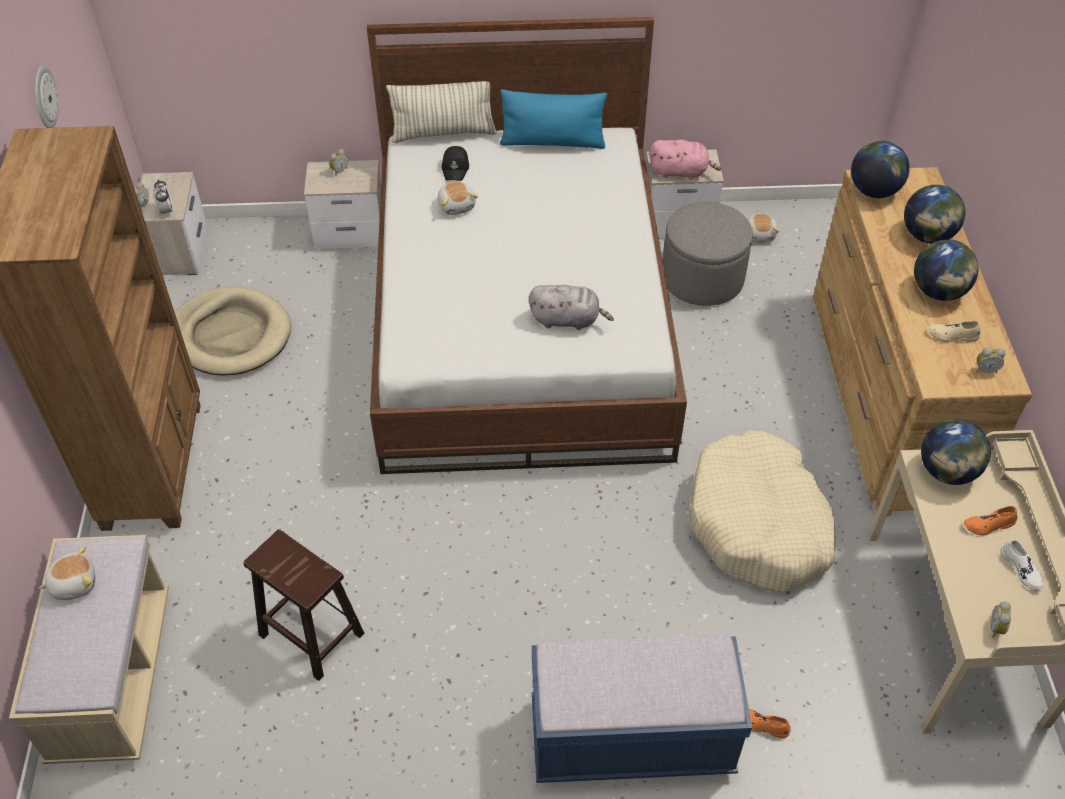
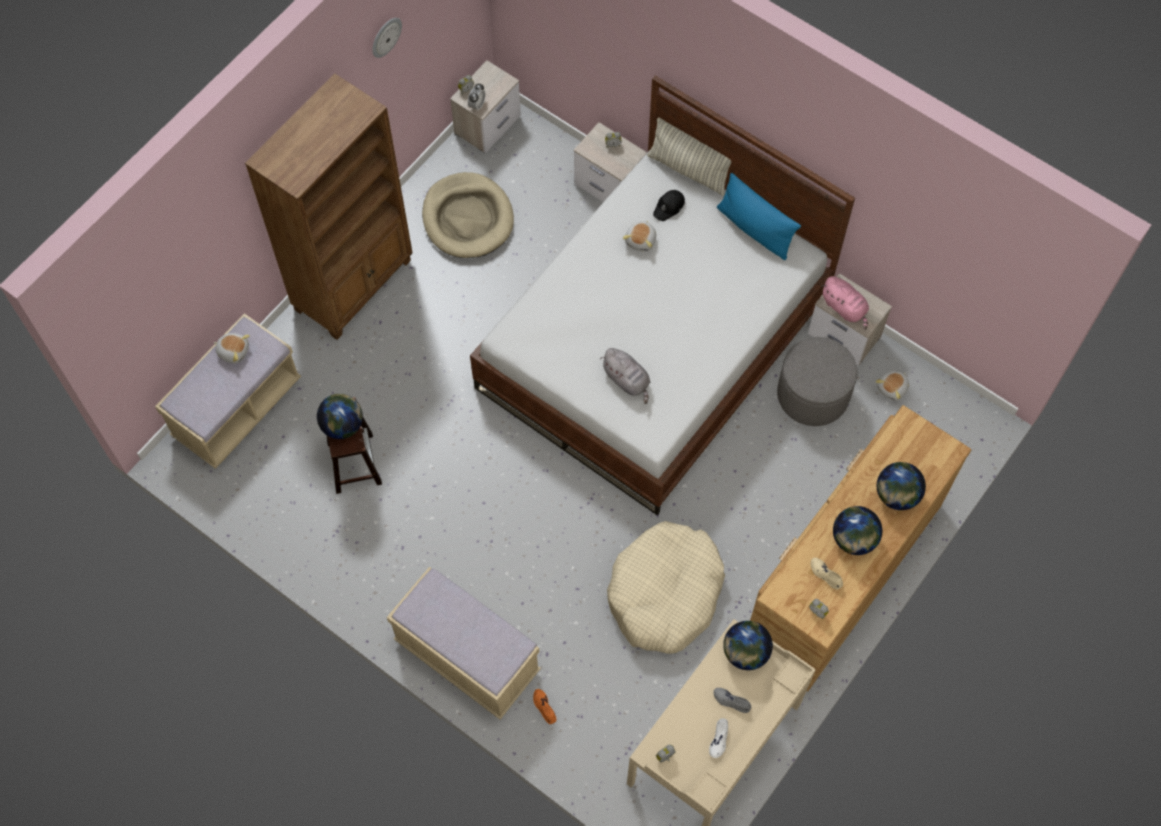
camera: 40 degrees right, 15 degrees up
blue bench [532,634,752,783] -> beige bench [387,567,541,720]
globe [851,141,910,198] -> globe moved to [317,394,363,439]
orange shoe [964,506,1018,535] -> grey shoe [713,688,751,713]

